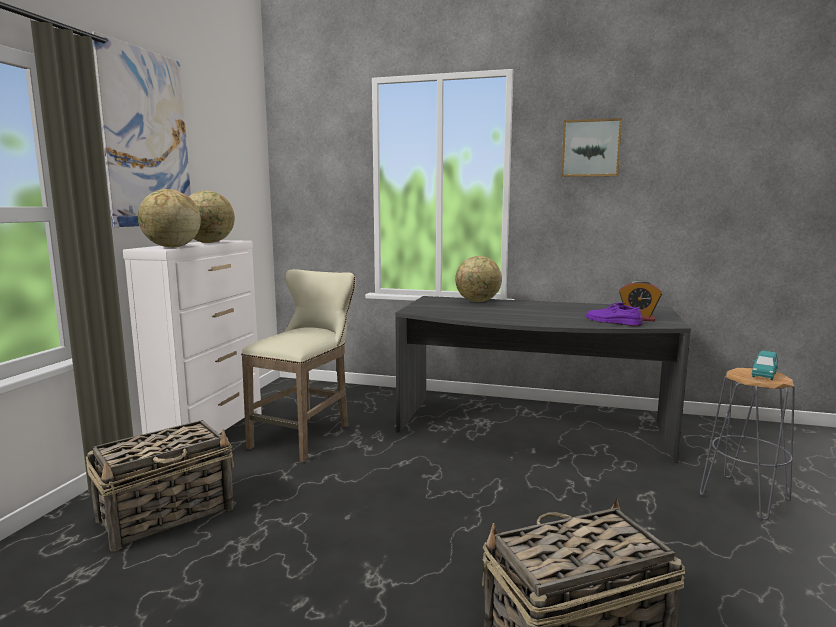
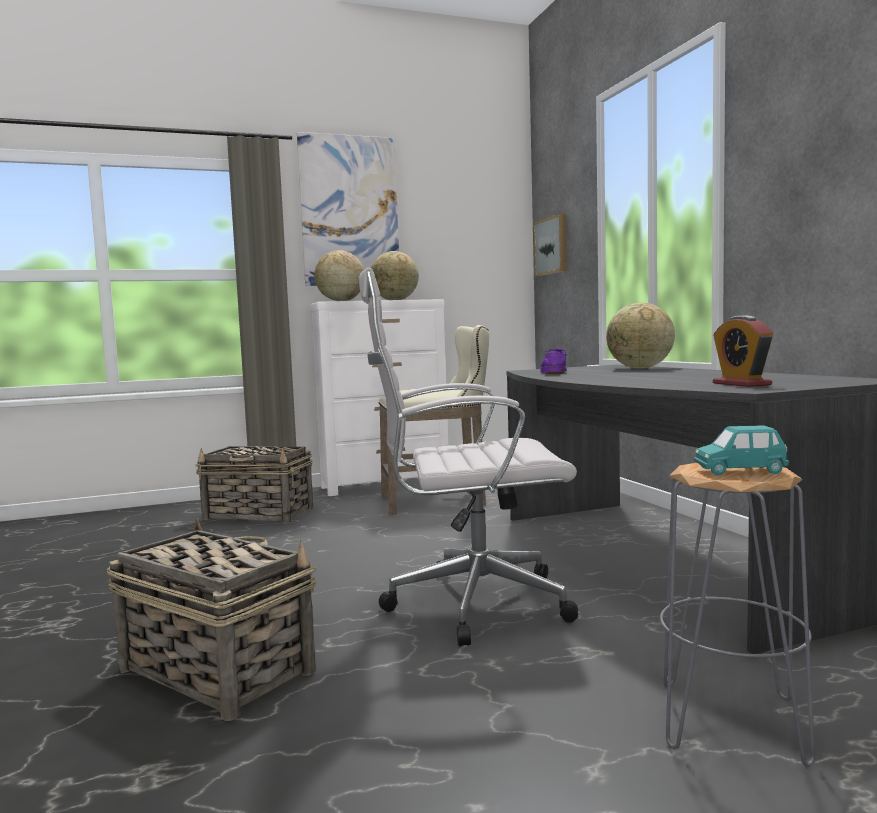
camera: 55 degrees right, 5 degrees down
picture [561,118,622,177] -> picture moved to [534,214,567,276]
purple shoe [586,303,643,326] -> purple shoe moved to [540,349,567,374]
none -> white office chair [359,268,578,646]

